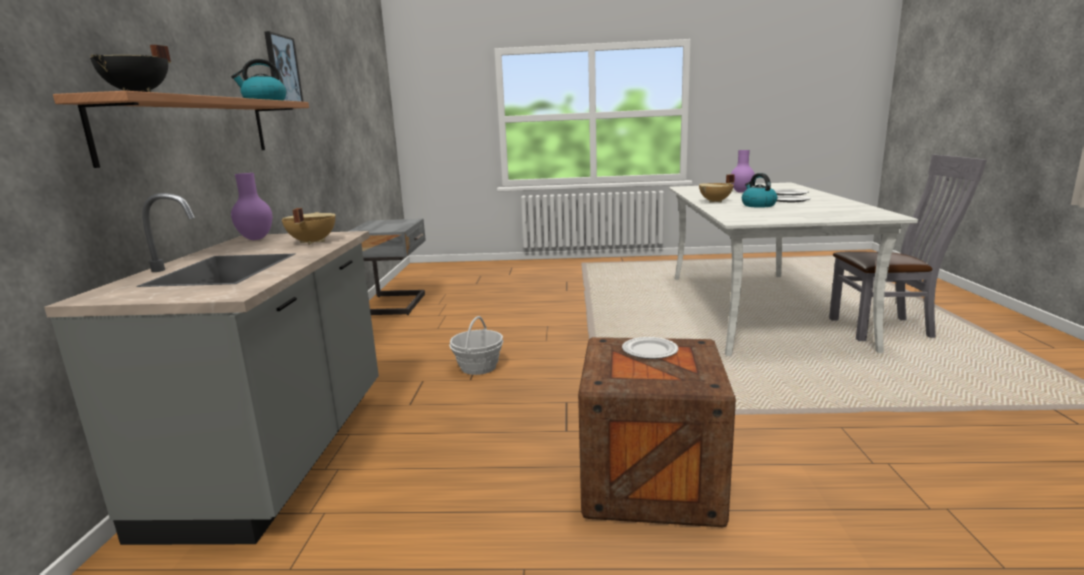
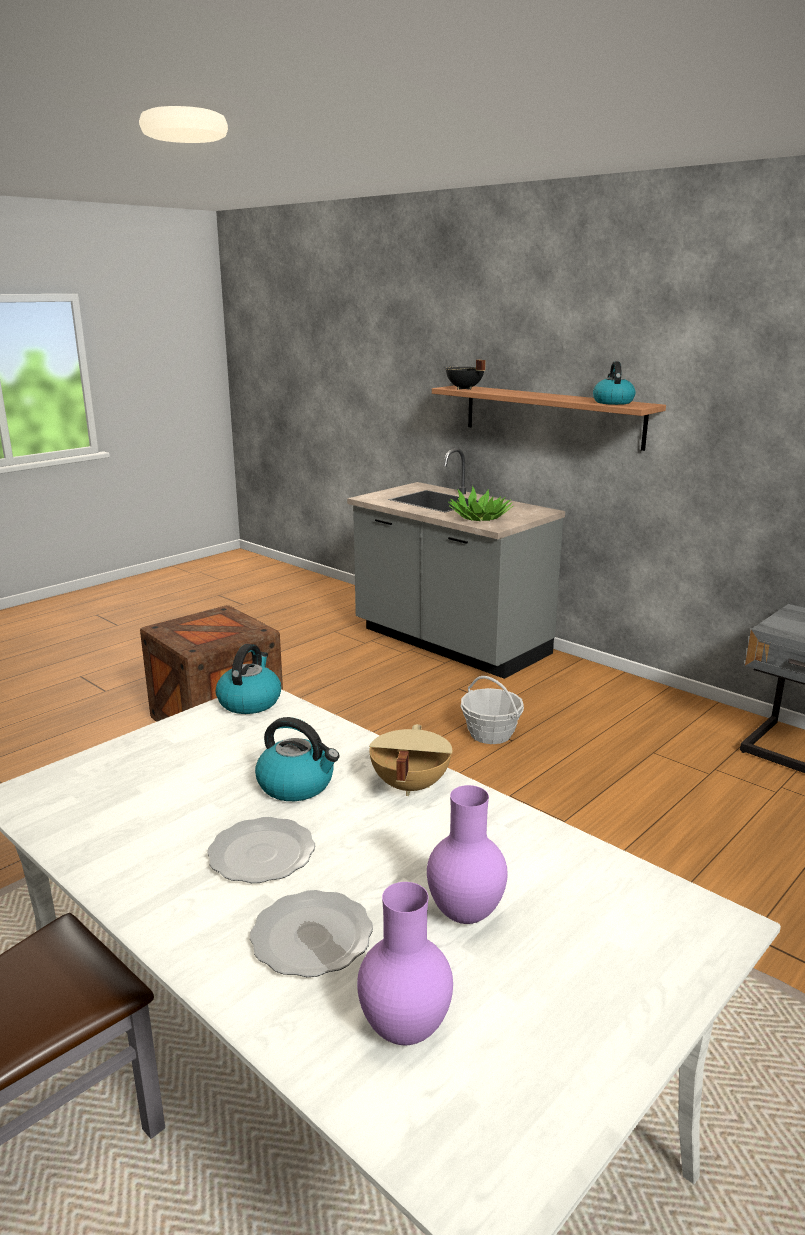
camera: 130 degrees right, 5 degrees up
purple vase [231,173,272,240] -> purple vase moved to [357,882,453,1045]
picture [264,31,303,102] -> none
beige cooking pot [282,208,336,245] -> potted plant [448,486,513,521]
plate [622,337,678,359] -> none
none -> kettle [216,644,281,714]

